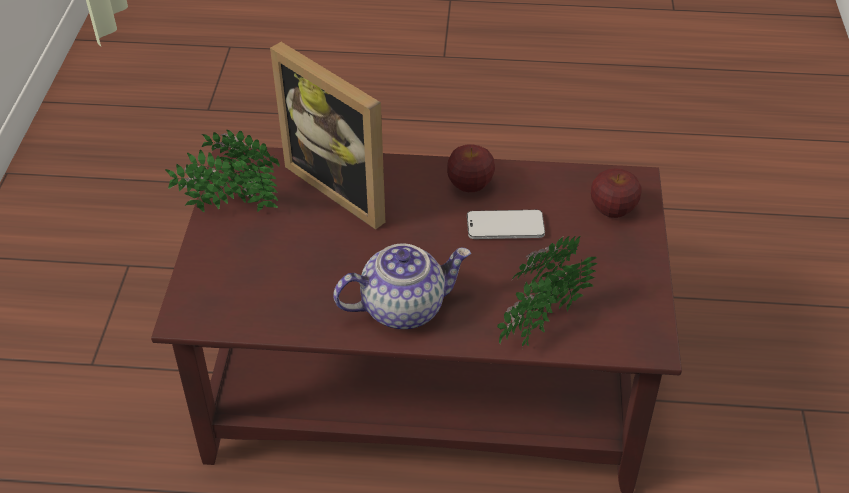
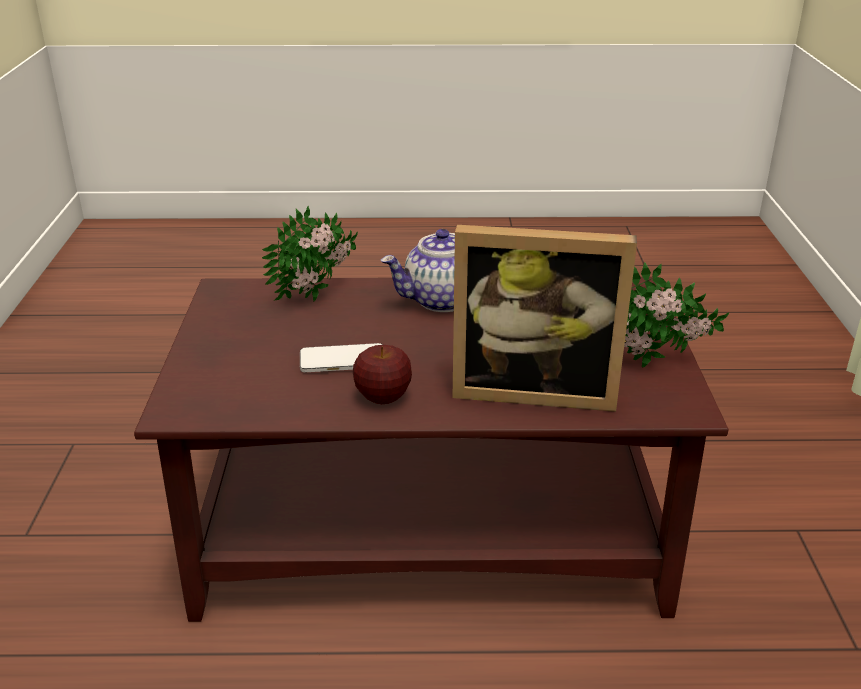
camera: 175 degrees right, 15 degrees down
picture frame [270,42,385,230] -> picture frame turned 150 degrees clockwise [453,225,637,412]
apple [591,168,642,218] -> none

